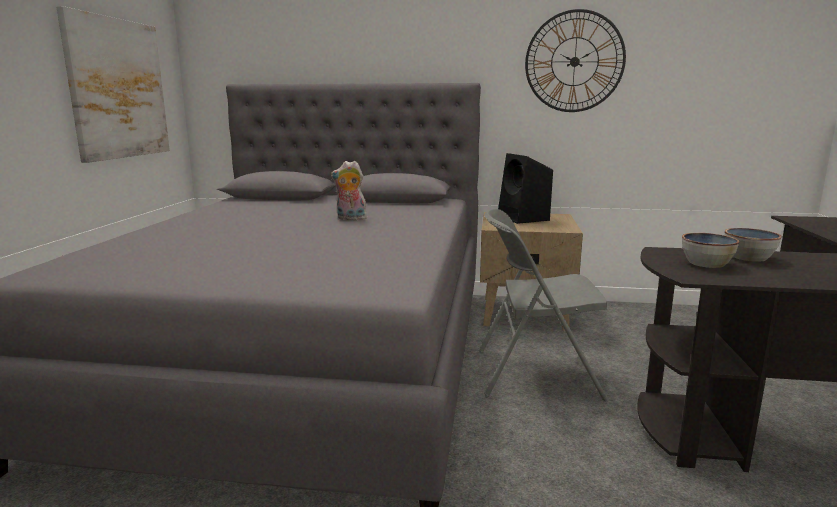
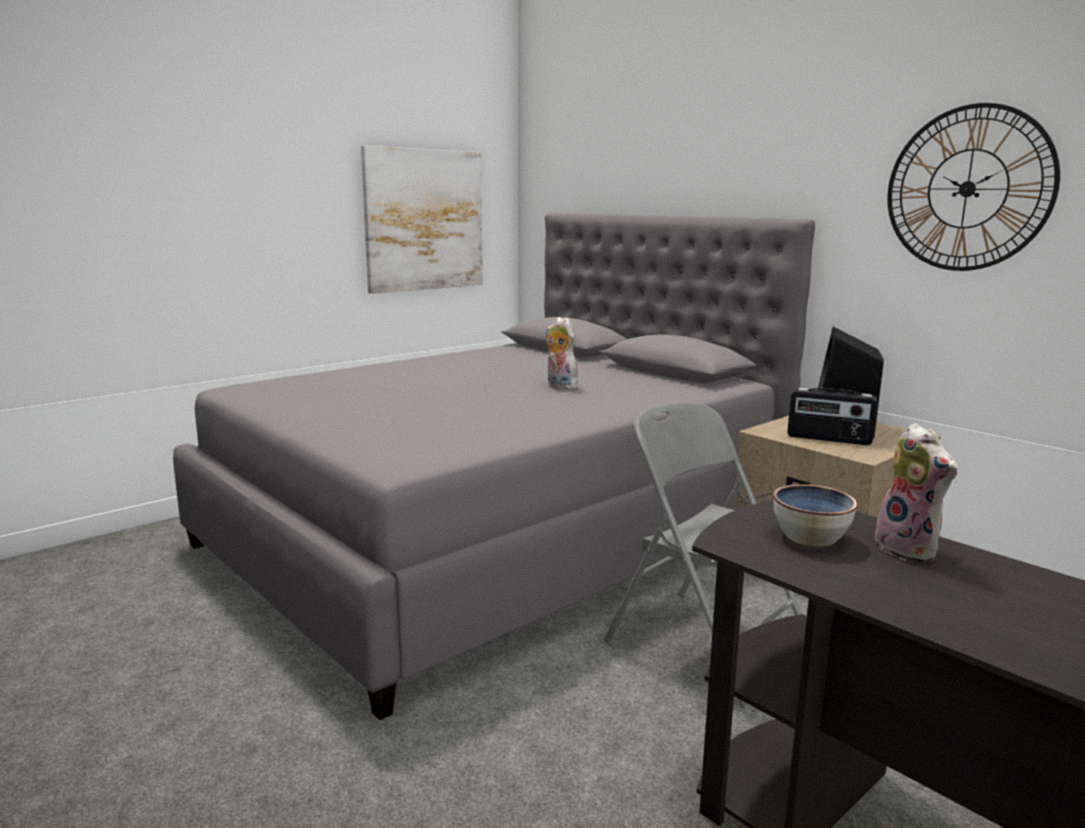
camera: 40 degrees right, 0 degrees up
bowl [725,228,782,262] -> plush toy [872,423,958,562]
none -> radio [787,388,877,445]

